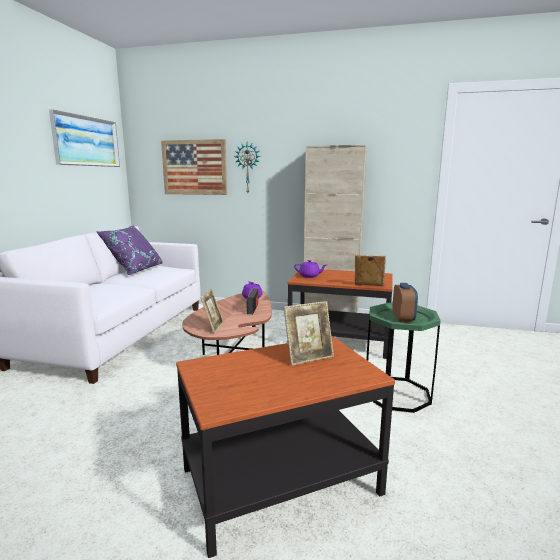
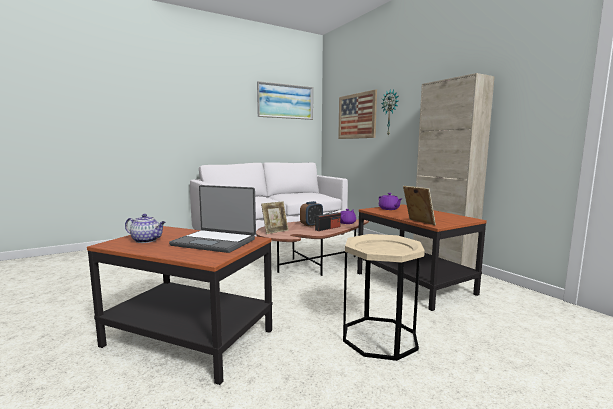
camera: 45 degrees right, 5 degrees down
purple pillow [96,225,162,275] -> none
picture frame [284,301,334,366] -> laptop [169,185,256,253]
green side table [366,303,441,413] -> beige side table [343,234,425,361]
alarm clock [393,283,418,322] -> alarm clock moved to [300,201,323,227]
none -> teapot [125,214,166,243]

